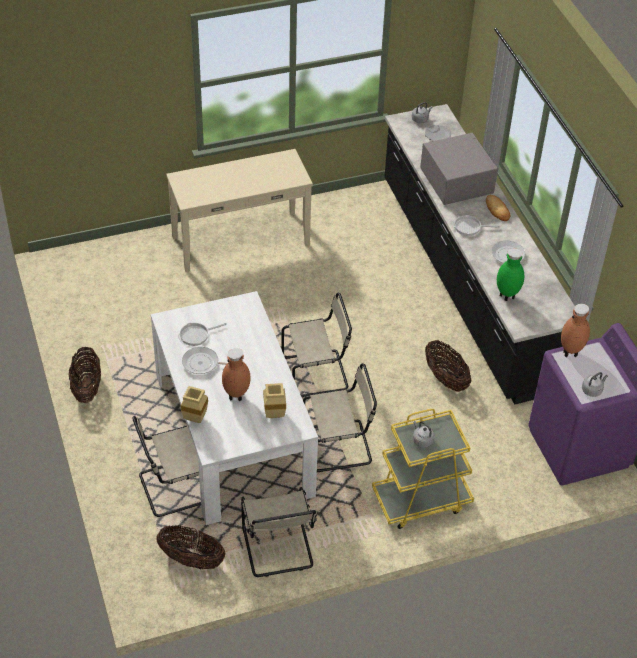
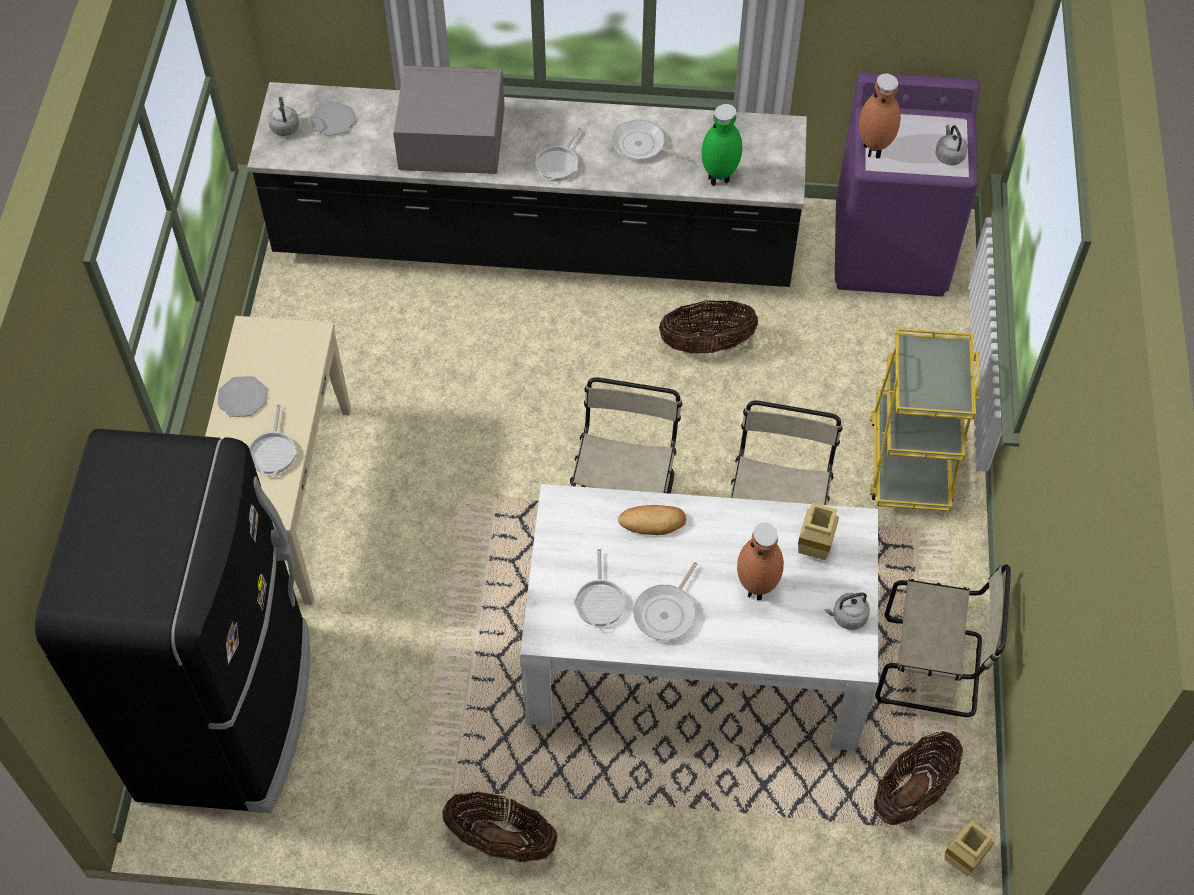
camera: 65 degrees left, 10 degrees up
beige chair [133,416,201,517] -> none
beige vase [181,386,208,423] -> beige vase moved to [945,820,994,877]
grey kettle [413,421,435,448] -> grey kettle moved to [825,592,870,630]
bread [486,195,510,221] -> bread moved to [618,505,686,535]
none -> black fridge [35,429,310,813]
none -> plate [217,376,267,417]
none -> frying pan [249,404,297,475]

